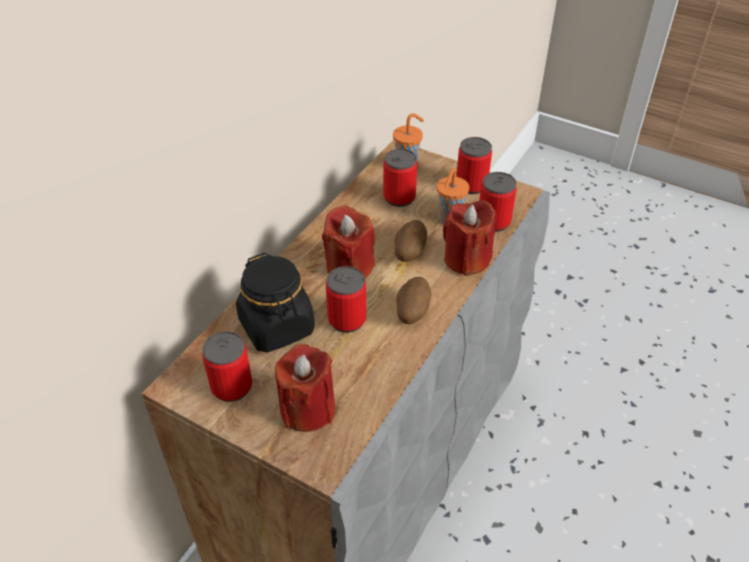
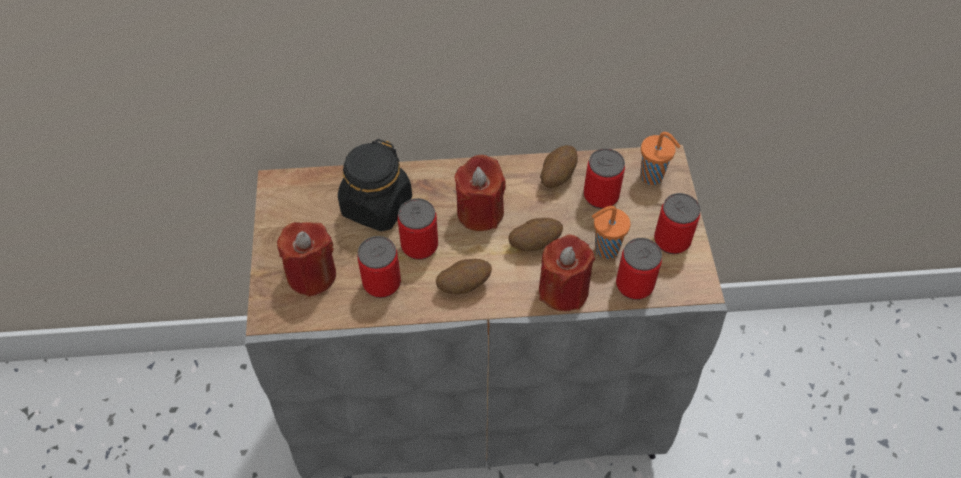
camera: 55 degrees right, 10 degrees up
can [202,331,252,402] -> can moved to [357,236,401,298]
none -> potato [540,145,578,188]

